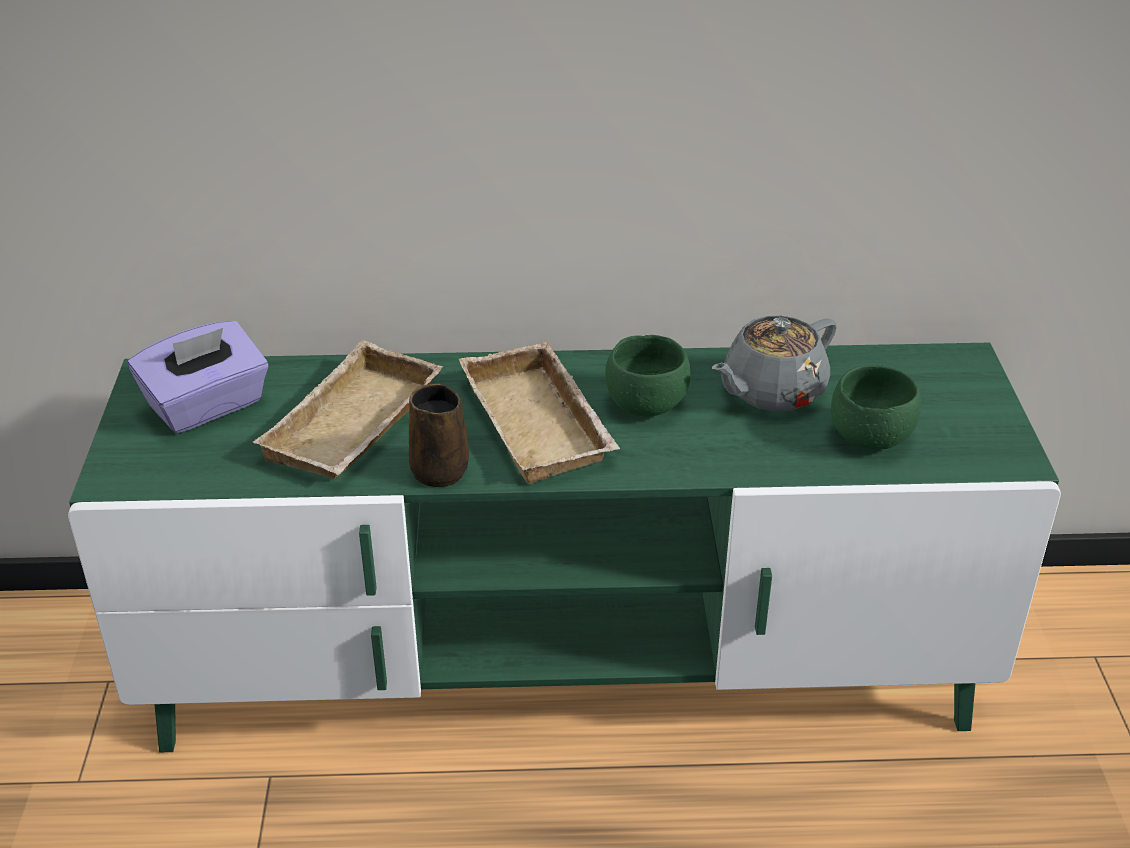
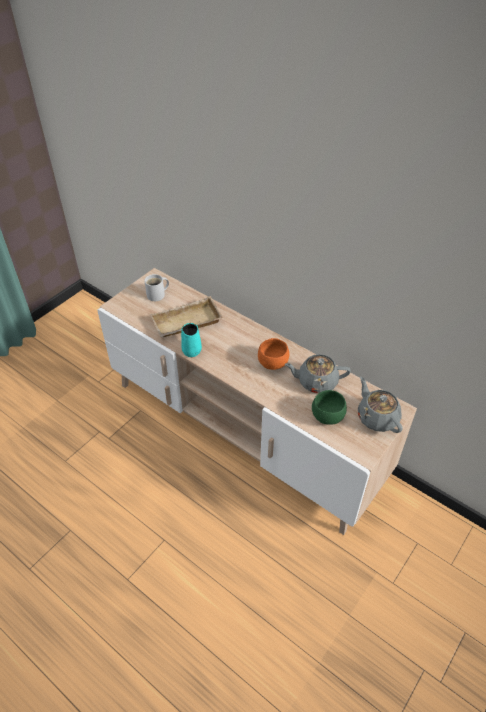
camera: 40 degrees right, 10 degrees up
green tv stand [68,343,1061,752] -> beige tv stand [97,268,417,535]
purple tissue box [128,321,268,433] -> white mug [144,274,169,301]
brown mug [409,384,469,487] -> turquoise mug [181,323,202,357]
beige tray [459,342,620,484] -> none
green bowl [605,335,691,416] -> orange bowl [258,338,289,370]
none -> grey teapot [358,377,403,433]

